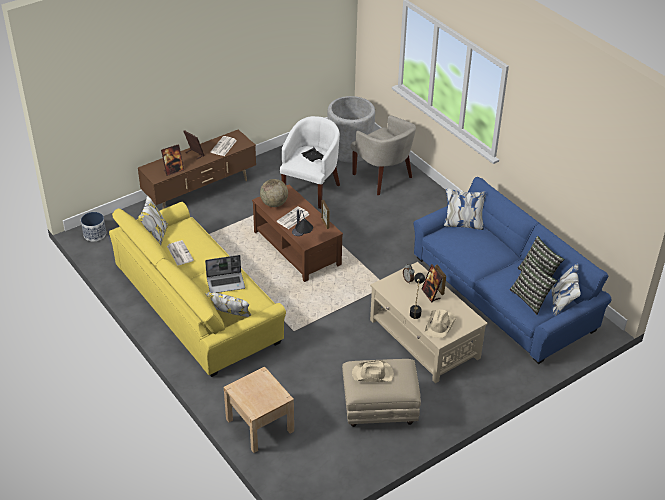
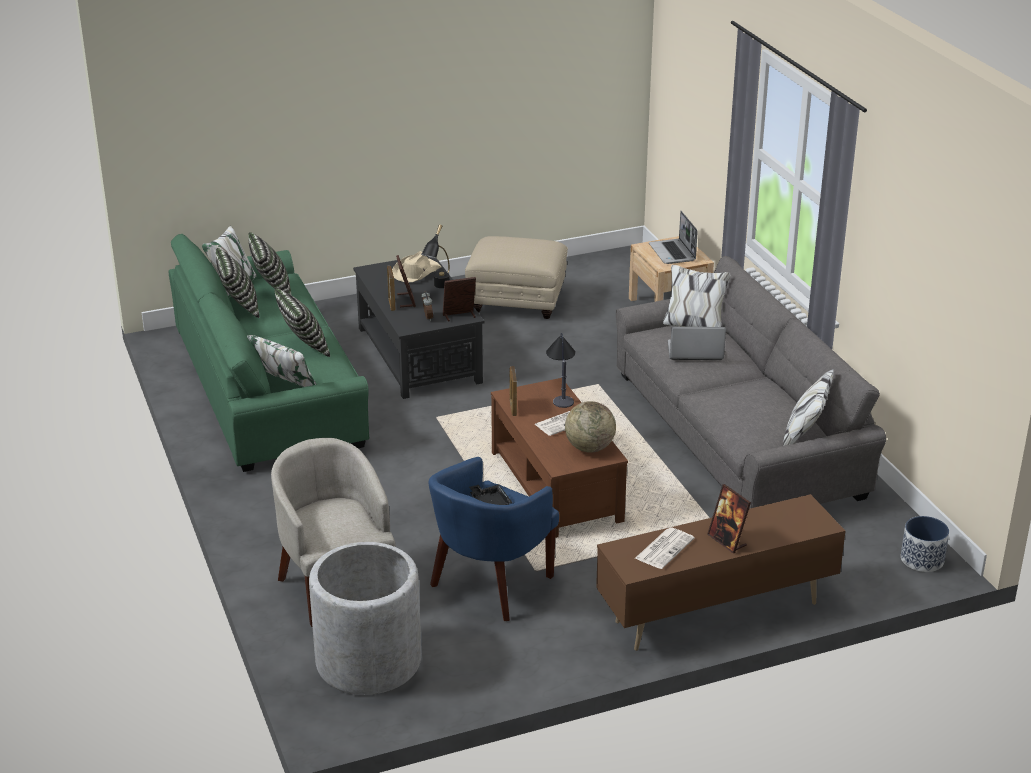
camera: 165 degrees left, 10 degrees down
yellow sofa [109,195,286,377] -> grey sofa [616,256,886,509]
picture frame [161,144,184,176] -> picture frame moved to [443,277,476,322]
newspaper [167,240,194,266] -> none
white armchair [280,116,340,209] -> blue armchair [429,457,559,621]
beige hat [352,360,394,382] -> none
beige coffee table [370,262,488,383] -> black coffee table [353,257,485,399]
blue sofa [414,177,612,364] -> green sofa [169,226,369,472]
none -> pillow [275,288,330,357]
none -> laptop [649,211,698,264]

